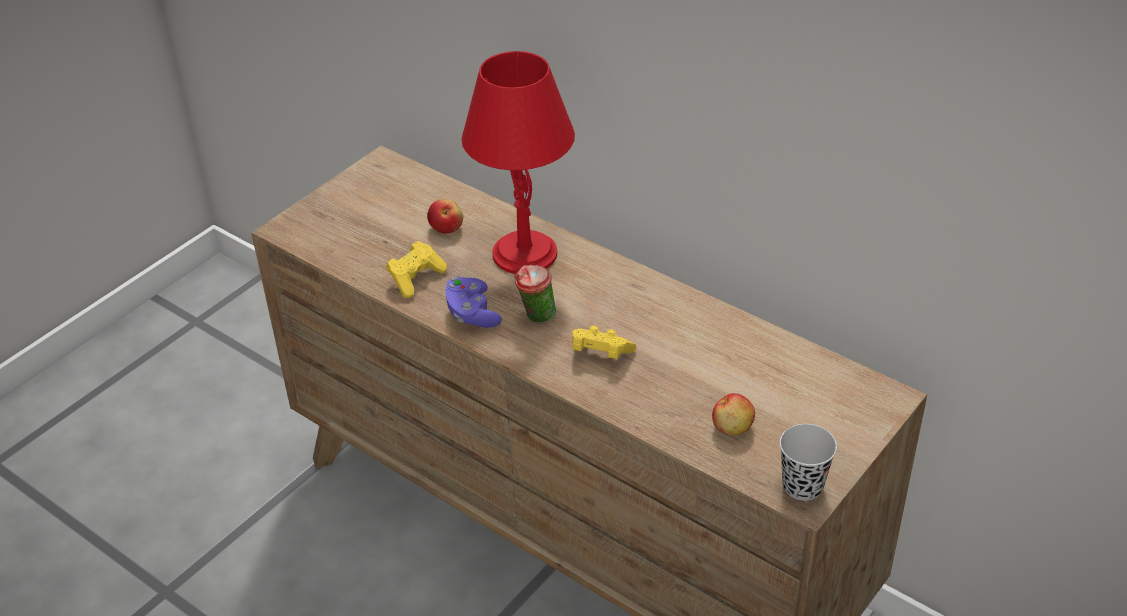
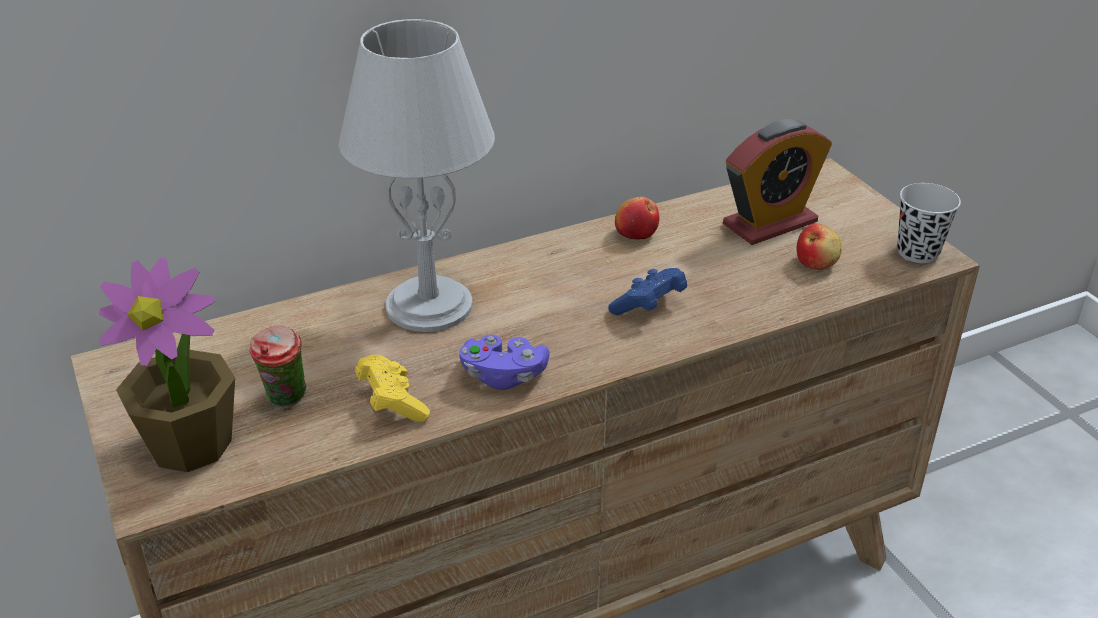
camera: 65 degrees left, 5 degrees down
apple [427,199,463,233] -> apple moved to [615,197,659,239]
red table lamp [461,51,575,274] -> grey table lamp [338,19,495,332]
cup [514,265,556,324] -> cup moved to [249,325,306,408]
yellow game controller [572,326,637,359] -> blue game controller [608,268,687,315]
none -> potted plant [98,258,235,472]
none -> alarm clock [723,119,832,245]

